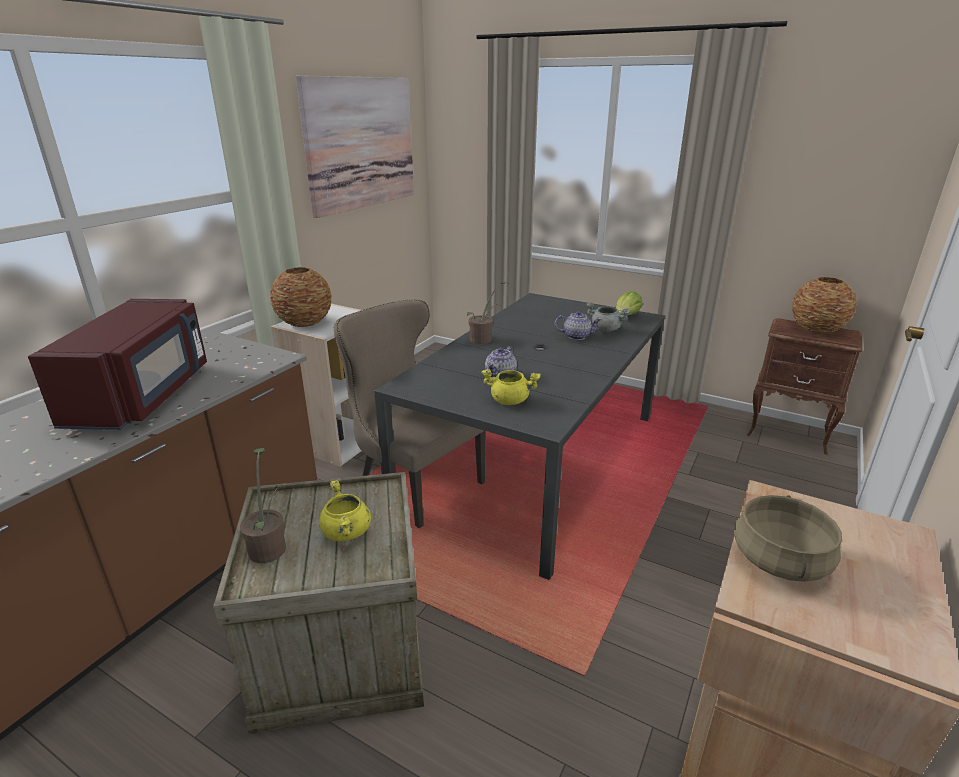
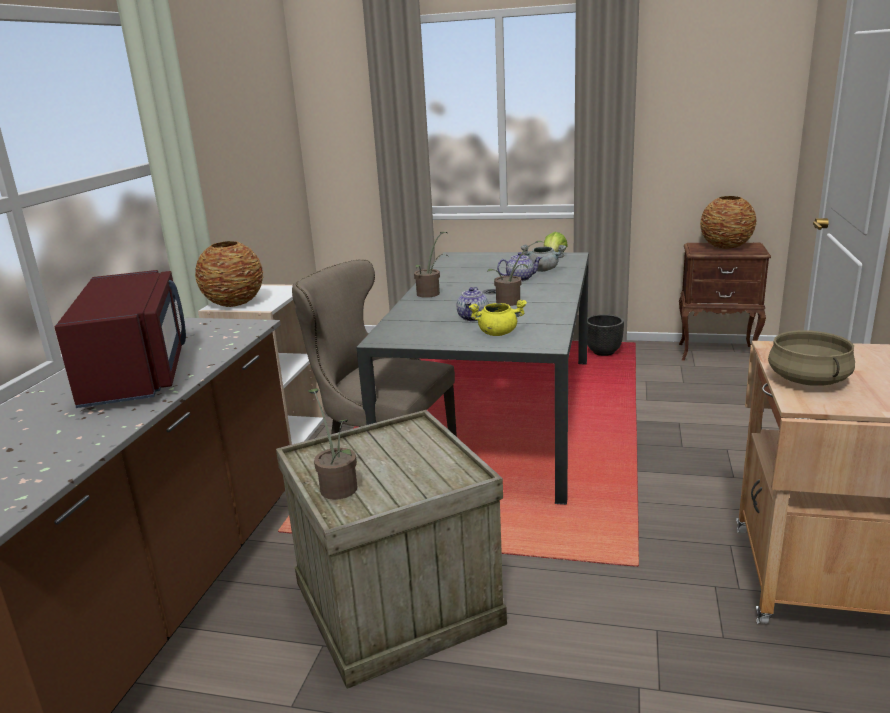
camera: 15 degrees left, 5 degrees down
picture [296,75,414,218] -> none
yellow cooking pot [319,480,371,541] -> none
none -> potted plant [487,241,546,306]
none -> black planter [587,314,624,356]

